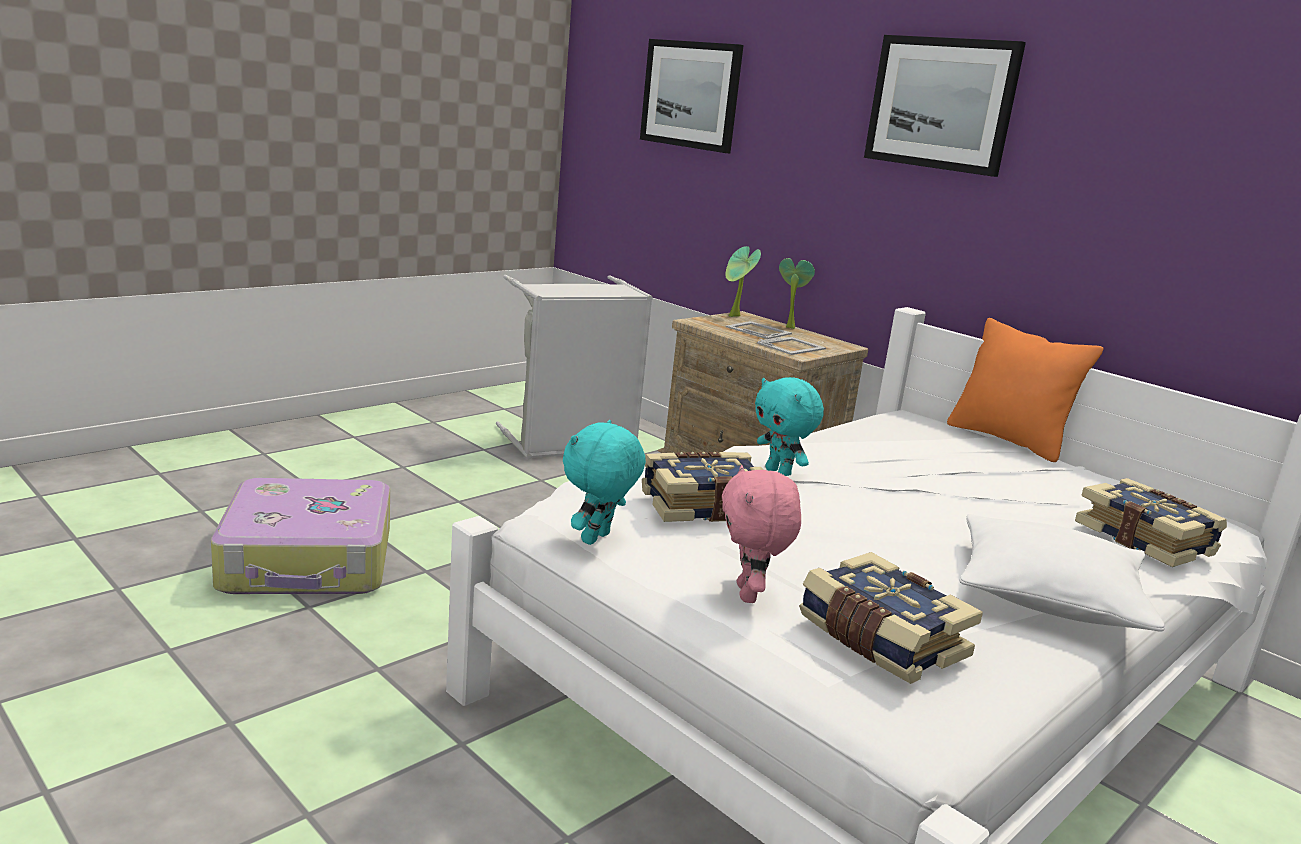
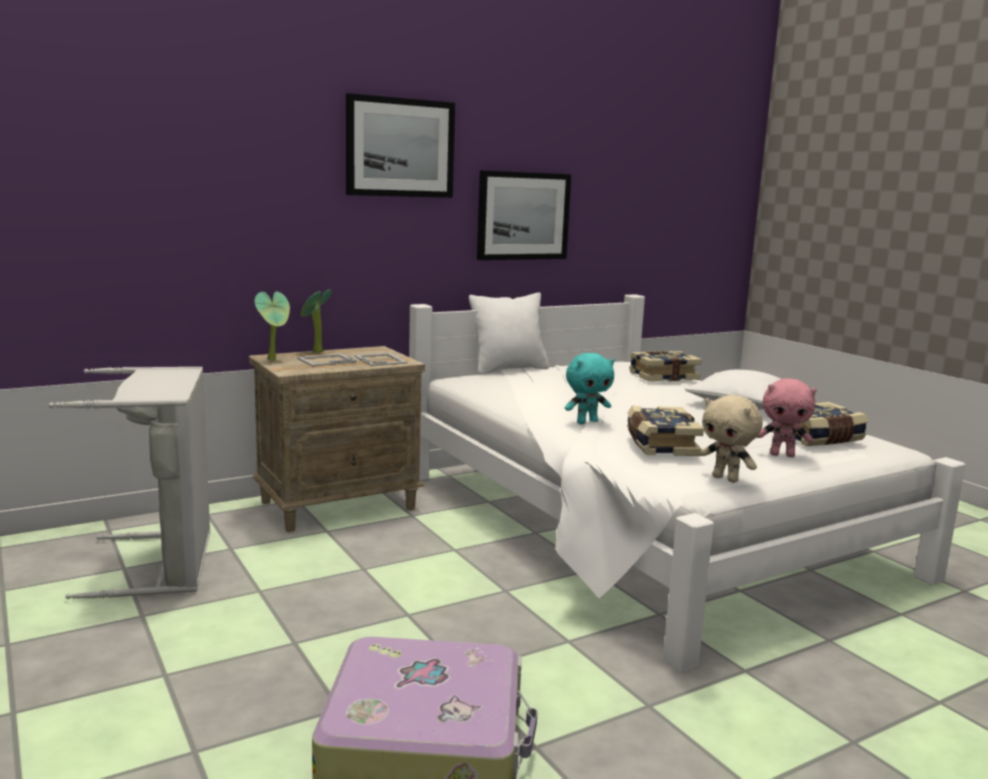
camera: 75 degrees left, 5 degrees down
turquoise plush toy [563,420,646,545] -> beige plush toy [700,395,763,483]
picture [640,39,744,153] -> picture moved to [477,170,571,260]
orange pillow [947,318,1103,462] -> white pillow [469,292,549,374]

